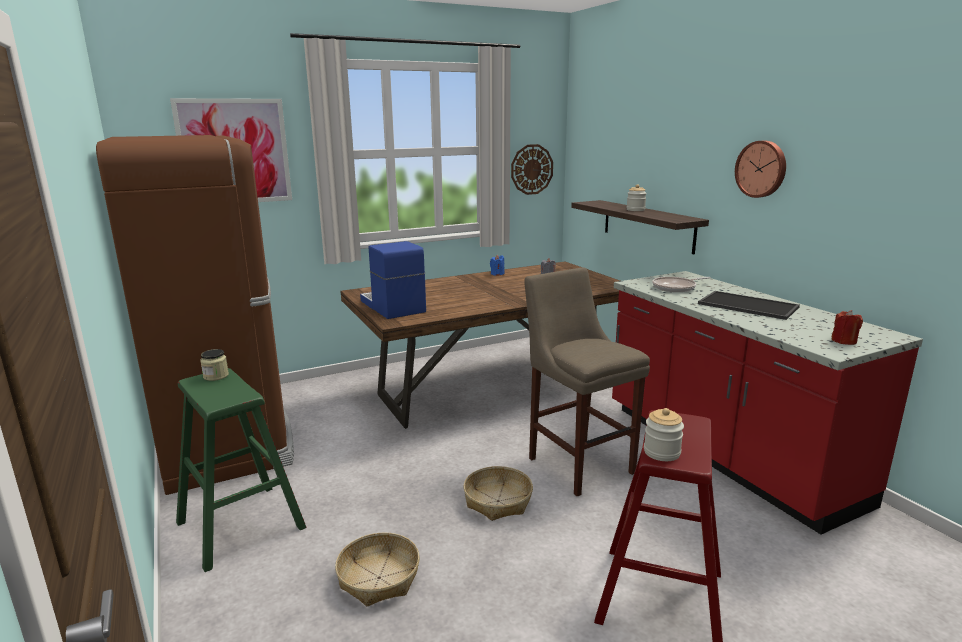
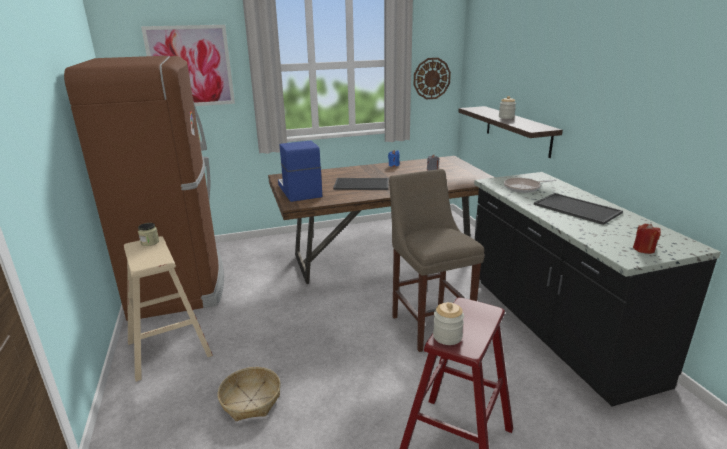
camera: 10 degrees right, 5 degrees up
green stool [176,368,306,572] -> beige stool [124,236,213,382]
basket [463,466,533,521] -> none
red counter [612,271,923,534] -> black counter [474,172,721,407]
wall clock [735,141,786,198] -> none
none -> tray [333,178,389,190]

